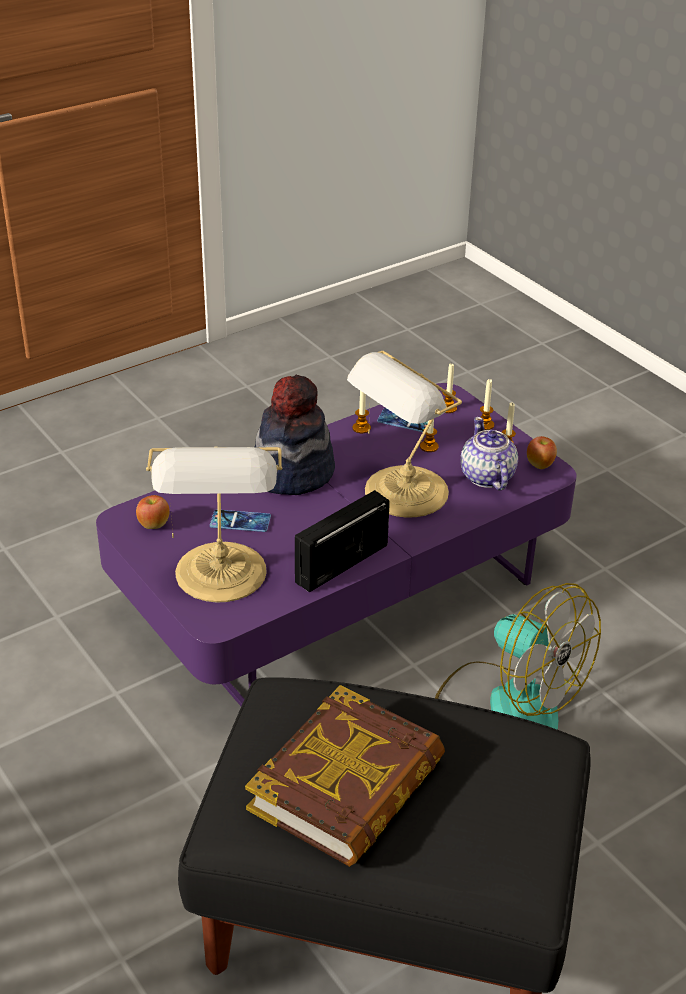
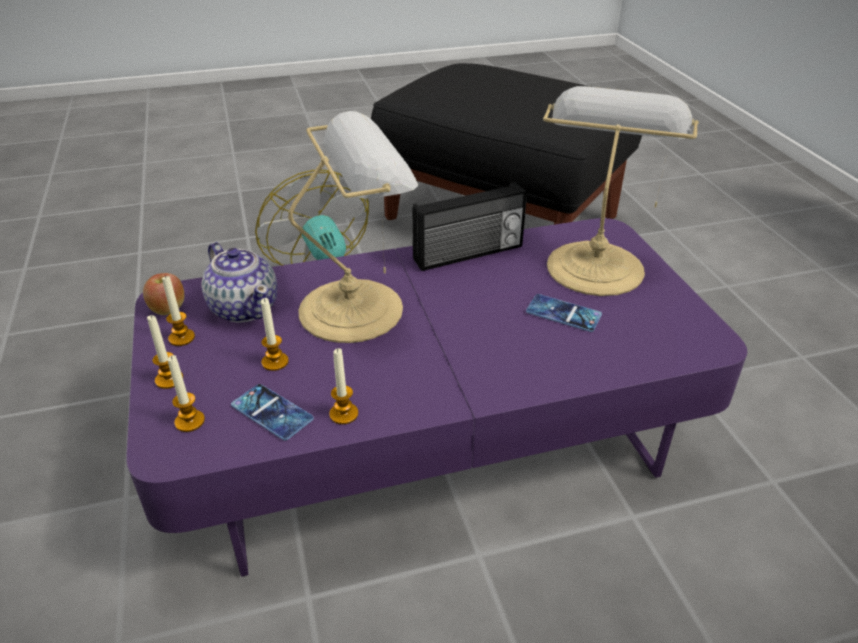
camera: 160 degrees left, 0 degrees up
apple [136,495,170,529] -> none
book [245,685,445,867] -> none
hat [255,375,335,495] -> none
teapot [460,417,518,491] -> teapot turned 45 degrees counterclockwise [202,242,277,323]

